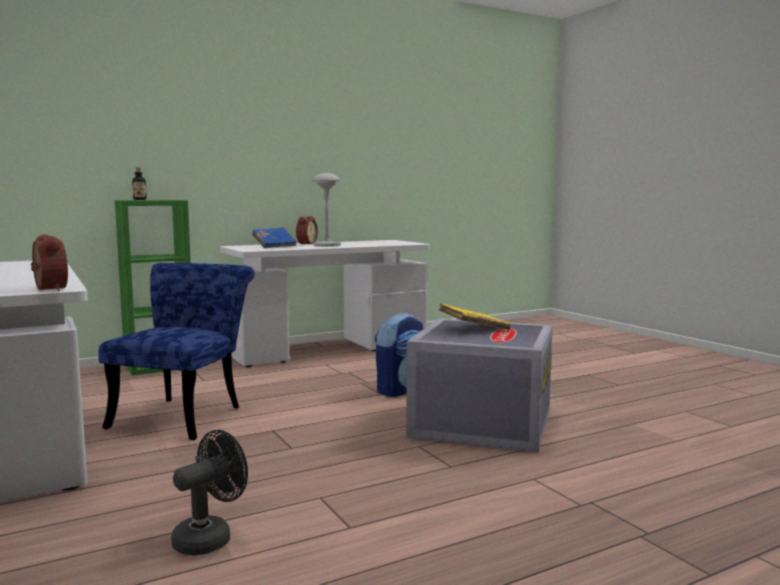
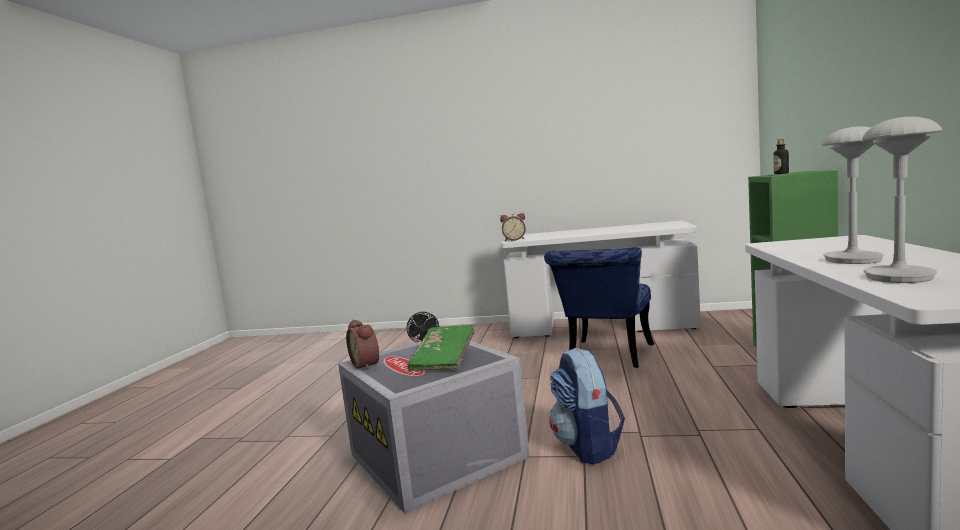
camera: 130 degrees right, 0 degrees up
blue chair [99,263,255,440] -> blue chair turned 60 degrees clockwise [544,247,654,368]
blue book [252,228,297,248] -> none
alarm clock [296,216,318,245] -> alarm clock moved to [346,320,379,370]
yellow book [439,303,511,331] -> green book [408,324,475,371]
none -> grey table lamp [862,117,942,283]

